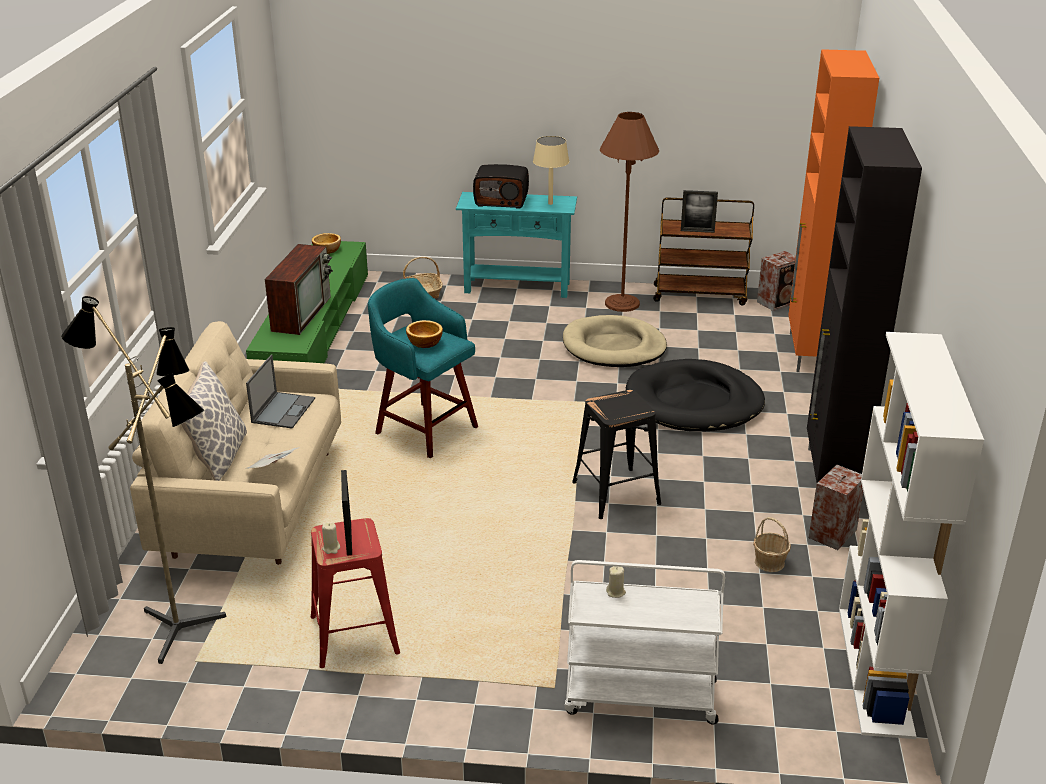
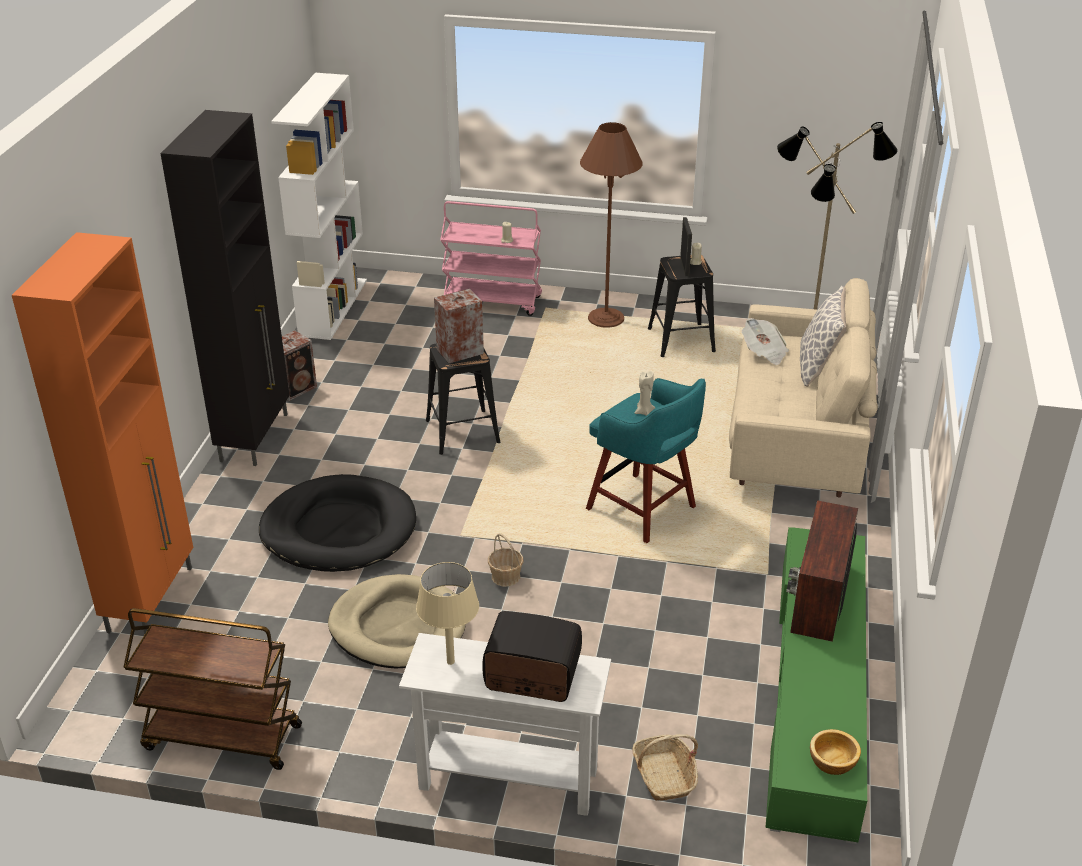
camera: 175 degrees left, 5 degrees up
laptop [246,355,315,429] -> none
red stool [311,518,400,668] -> black stool [648,255,716,357]
bowl [406,320,443,348] -> beige candle [634,371,655,416]
turquoise console table [456,192,577,298] -> white console table [399,633,611,816]
white cart [564,560,725,725] -> pink cart [440,201,542,316]
brown floor lamp [600,112,659,312] -> brown floor lamp moved to [580,122,643,328]
picture frame [681,190,718,233] -> none
basket [753,517,791,572] -> basket moved to [488,533,523,587]
speaker [757,251,796,311] -> speaker moved to [434,289,484,363]

